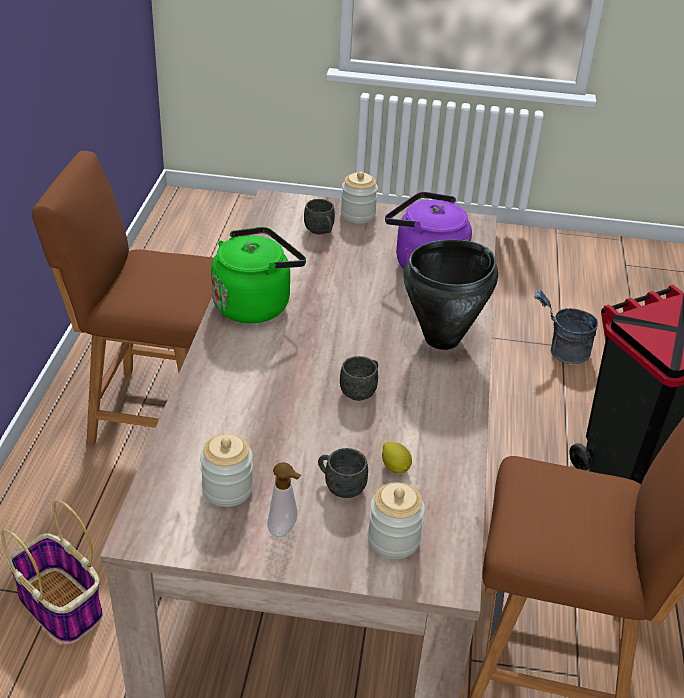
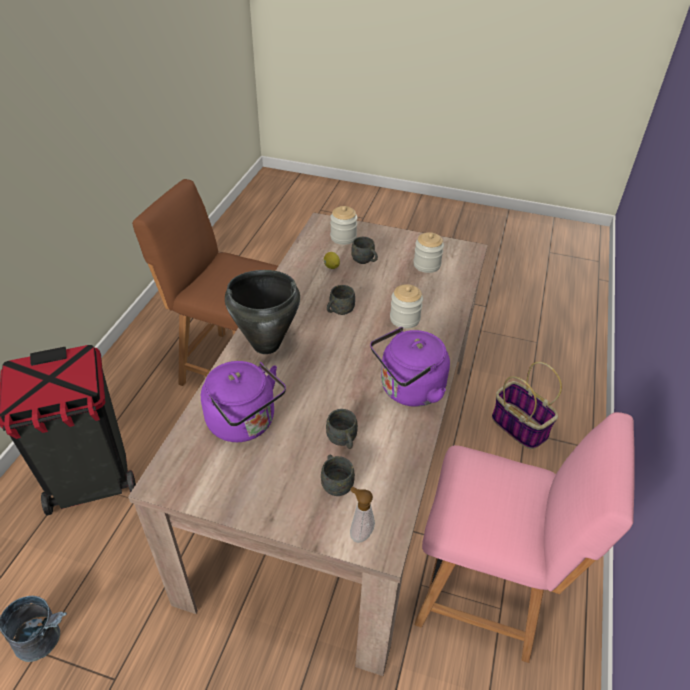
camera: 170 degrees left, 5 degrees up
brown chair [32,151,214,446] -> pink chair [415,412,635,663]
green kettle [211,227,306,323] -> purple kettle [370,327,450,407]
soap dispenser [268,462,301,538] -> soap dispenser moved to [350,487,375,543]
jar [341,172,378,224] -> jar moved to [390,284,423,329]
none -> grey mug [326,409,358,449]

